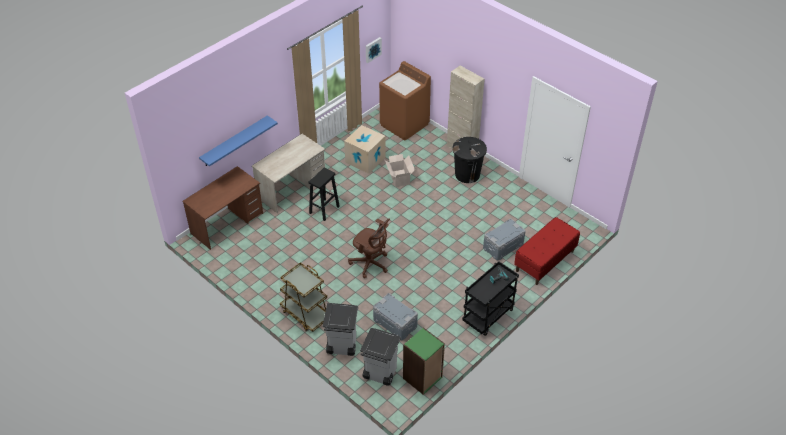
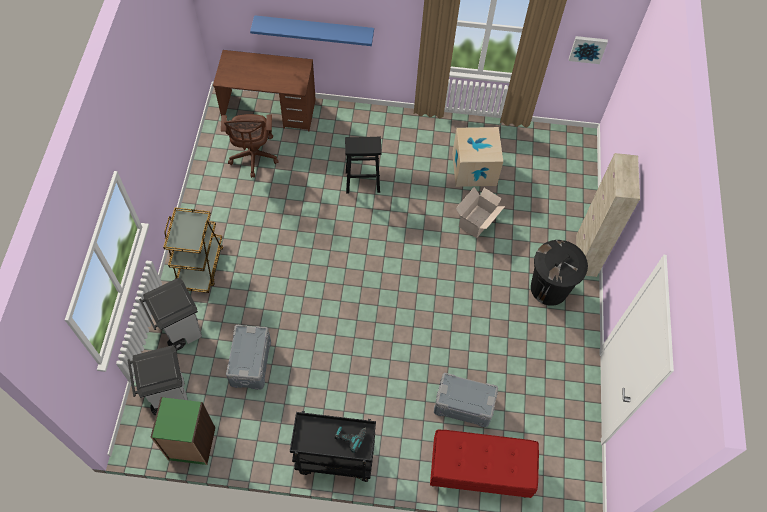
camera: 50 degrees right, 15 degrees up
beige desk [252,134,325,213] -> none
brown office chair [348,218,390,278] -> brown office chair moved to [221,114,279,178]
brown washing machine [379,61,431,140] -> none

